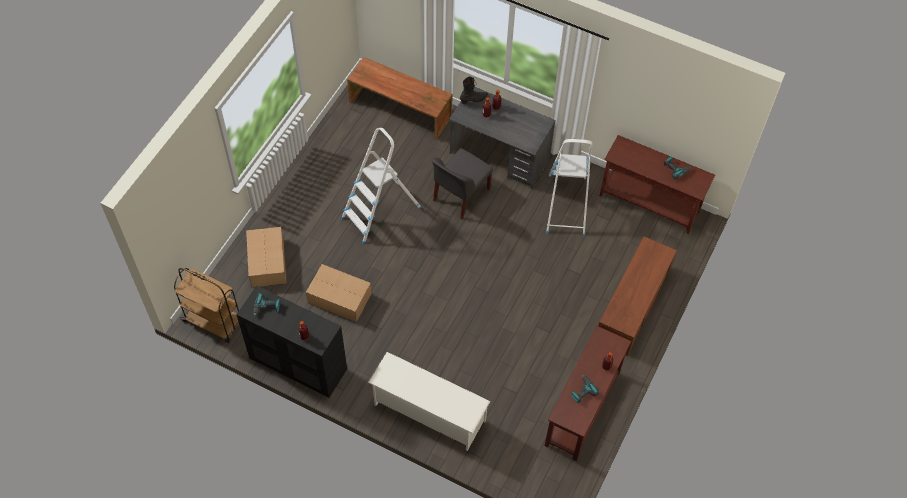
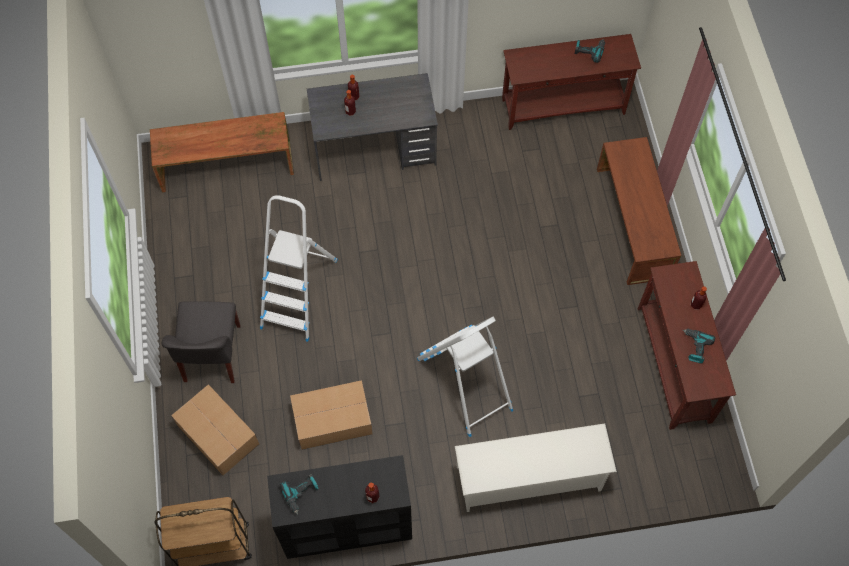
camera: 35 degrees left, 5 degrees up
grey chair [432,148,493,219] -> grey chair moved to [162,301,241,383]
black boot [460,77,488,104] -> none
white step ladder [546,139,592,236] -> white step ladder moved to [417,317,513,437]

